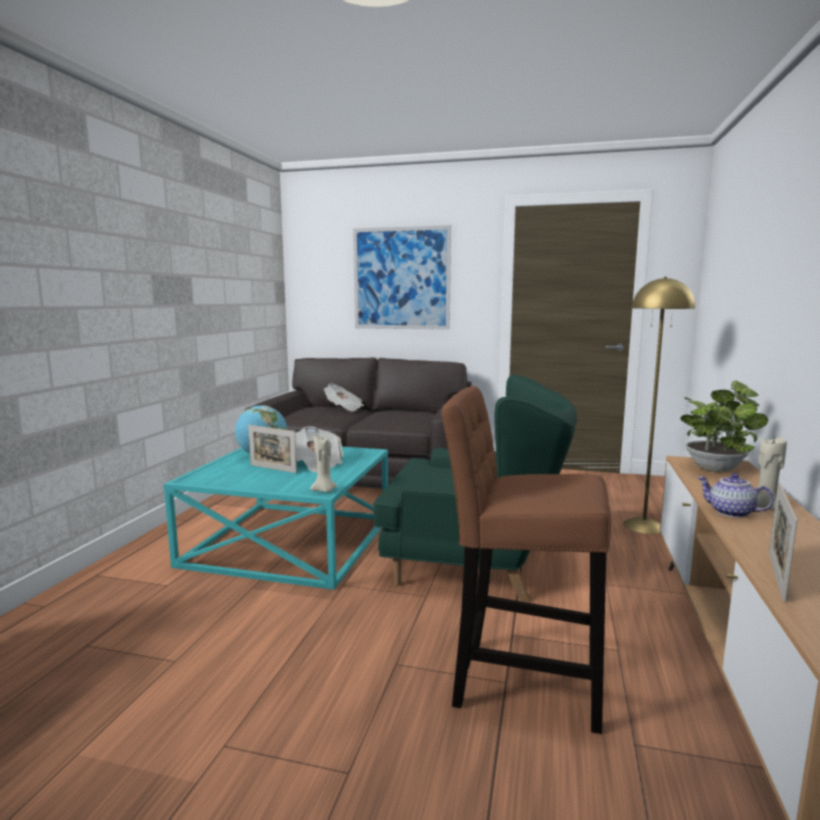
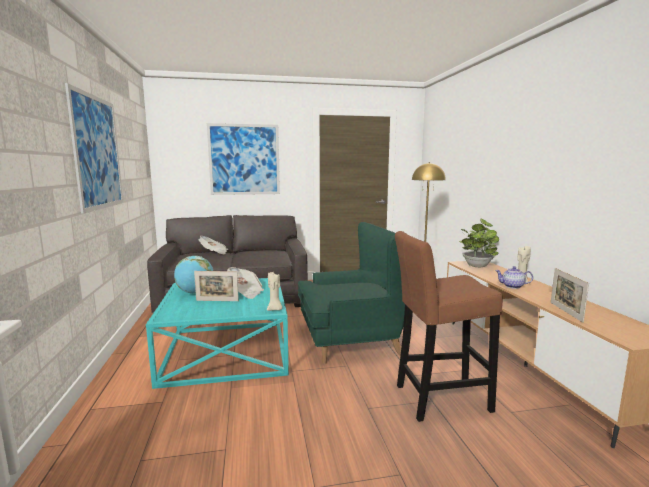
camera: 25 degrees left, 0 degrees up
none -> picture [65,83,123,213]

